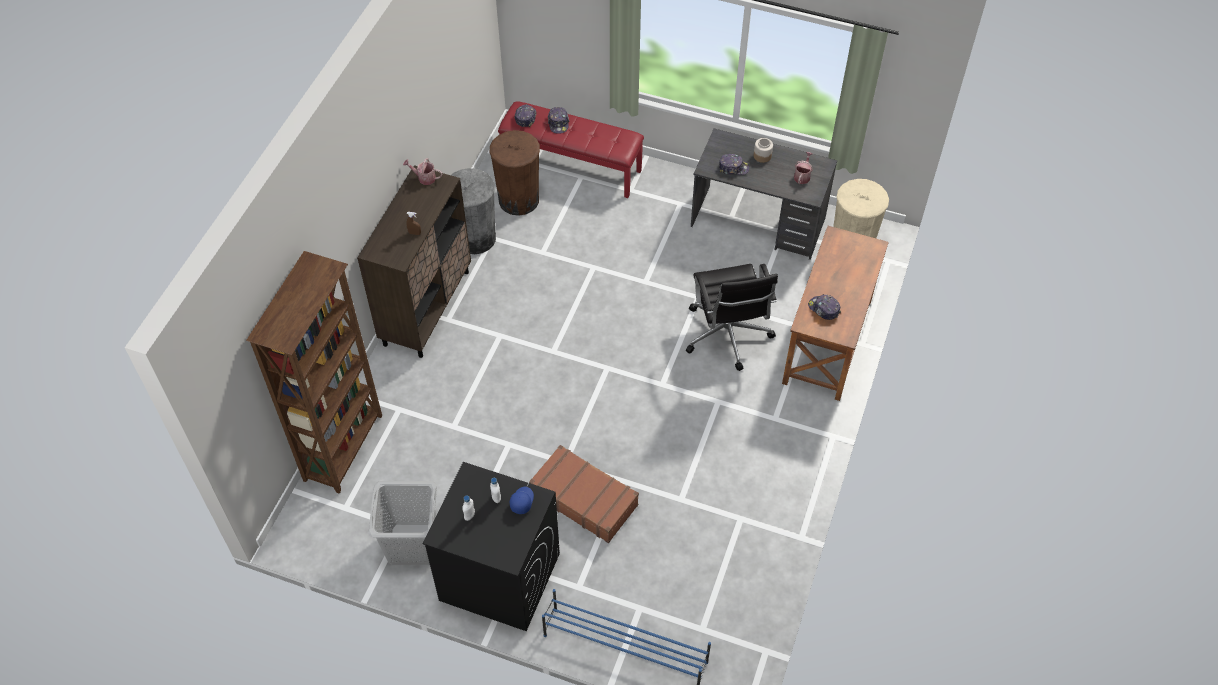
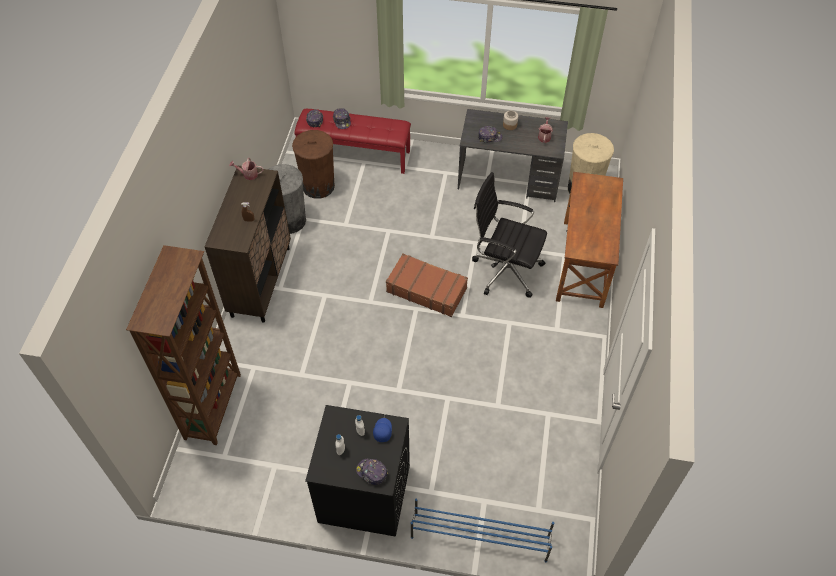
camera: 10 degrees left, 0 degrees up
grey laundry basket [368,481,437,565] -> none
brown suitcase [529,445,639,543] -> brown suitcase moved to [386,253,468,317]
black office chair [686,264,778,371] -> black office chair turned 135 degrees clockwise [472,172,547,298]
cap [808,294,841,320] -> cap moved to [356,459,389,485]

